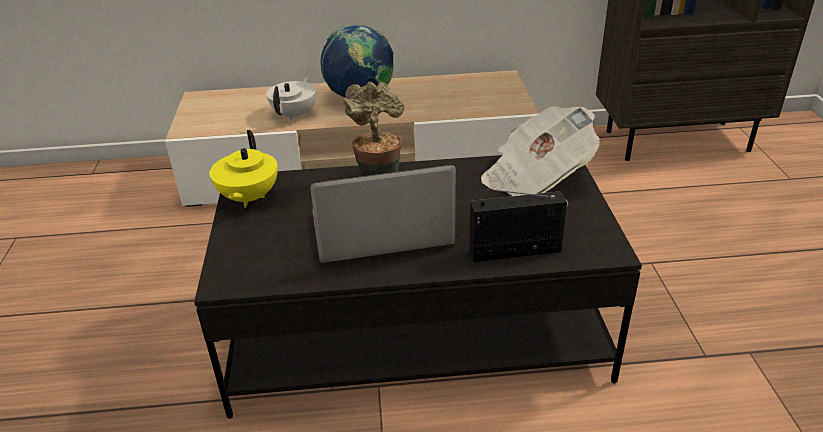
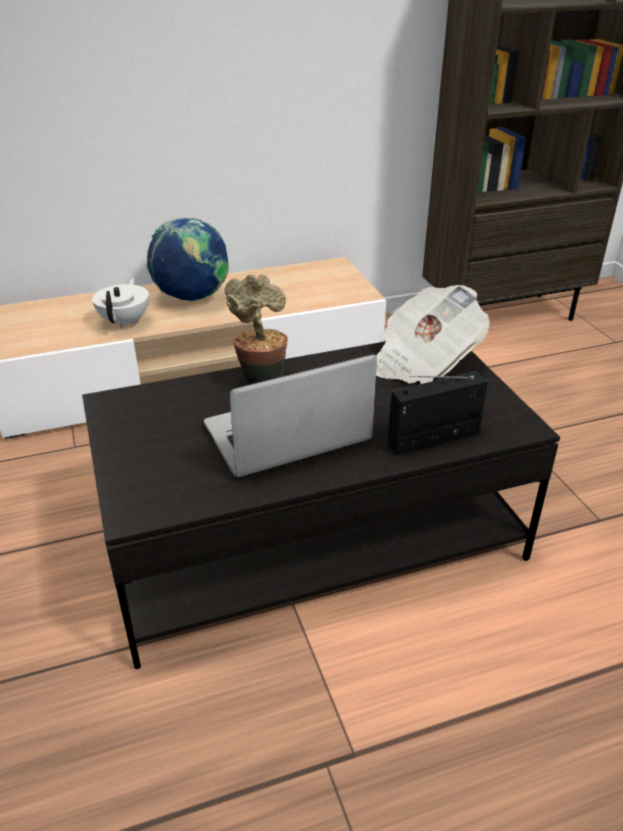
camera: 15 degrees left, 0 degrees up
yellow teapot [209,130,278,208] -> none

